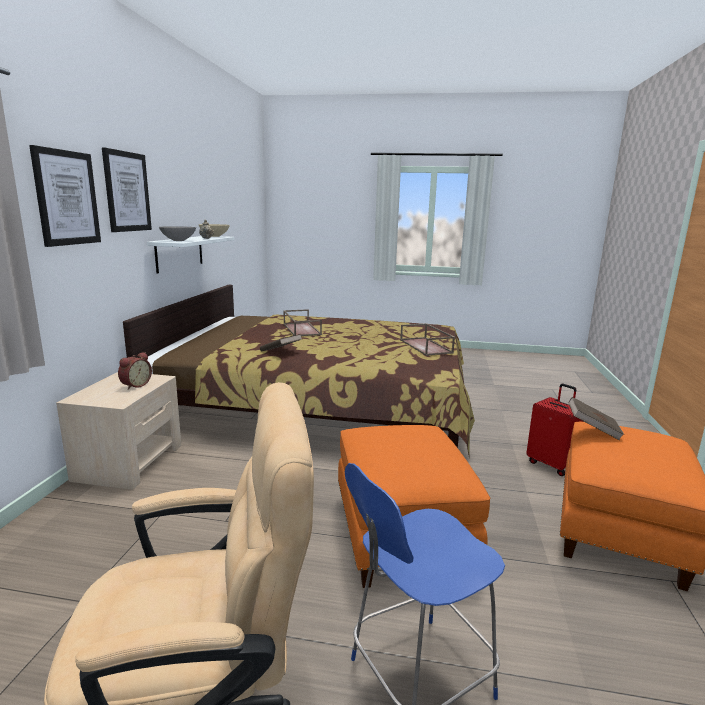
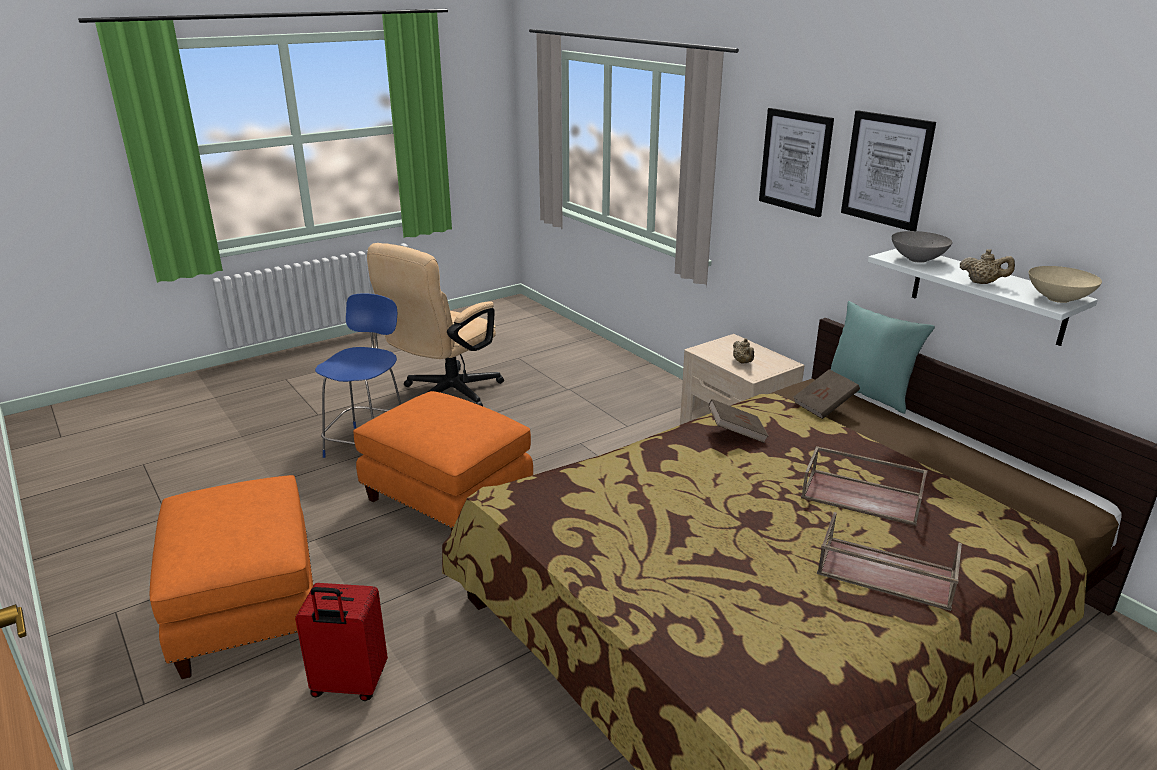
camera: 135 degrees right, 10 degrees up
alarm clock [118,352,152,390] -> beige teapot [733,338,754,363]
brown tray [400,323,455,356] -> brown tray moved to [817,512,962,611]
brown book [568,397,624,441] -> brown book moved to [793,369,860,419]
none -> turquoise pillow [831,301,935,414]

